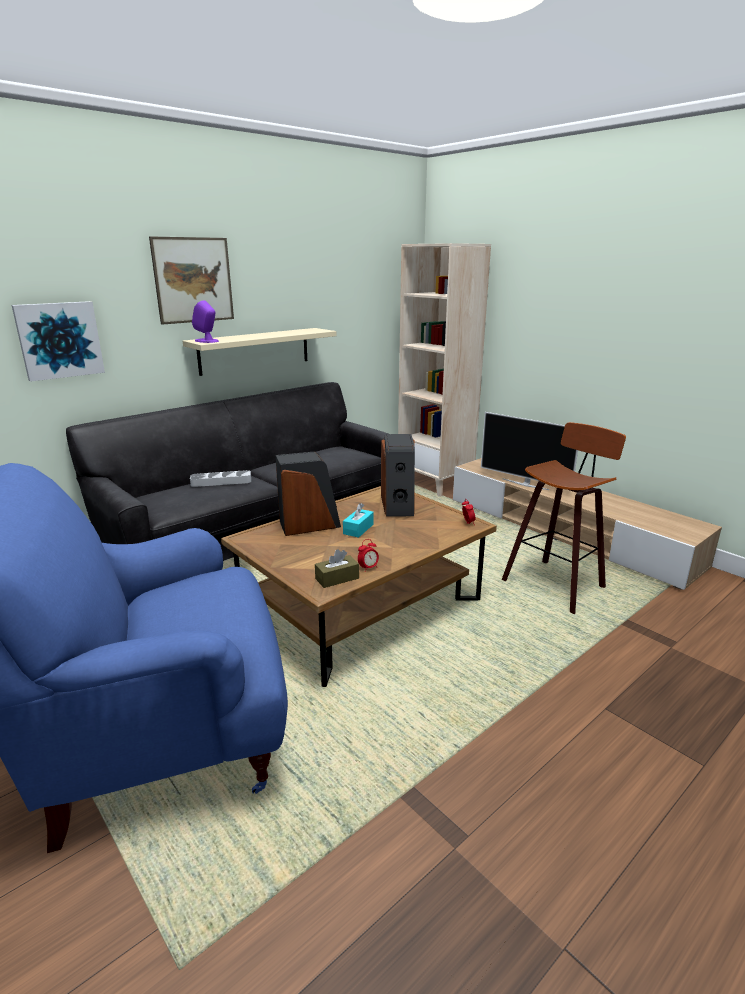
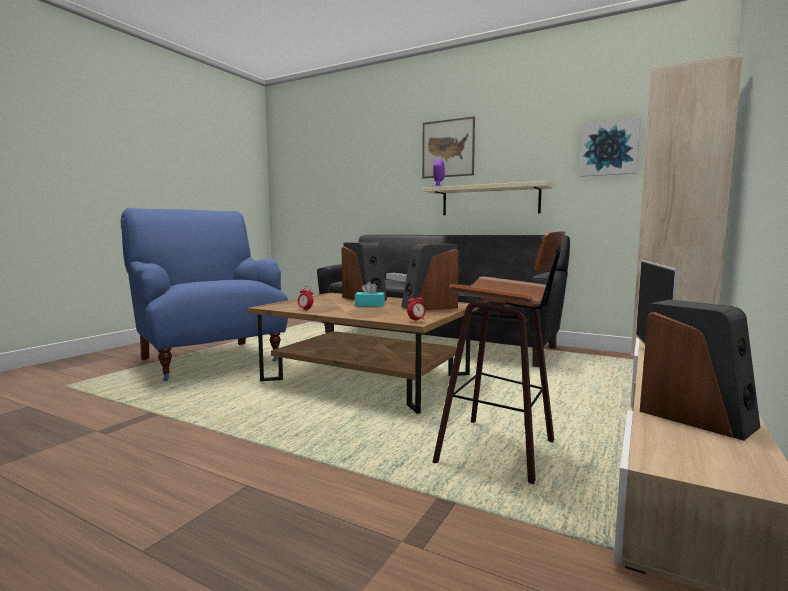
camera: 70 degrees right, 15 degrees down
picture [12,301,105,382] -> picture moved to [580,117,641,177]
brown tissue box [315,549,359,588] -> none
none -> speaker [640,300,760,441]

